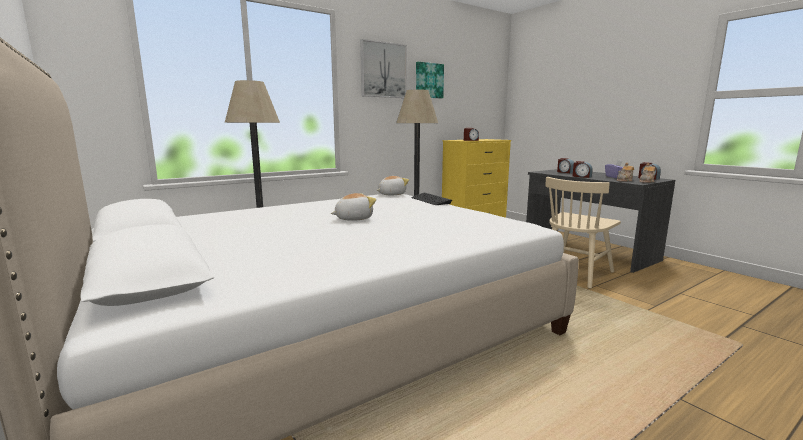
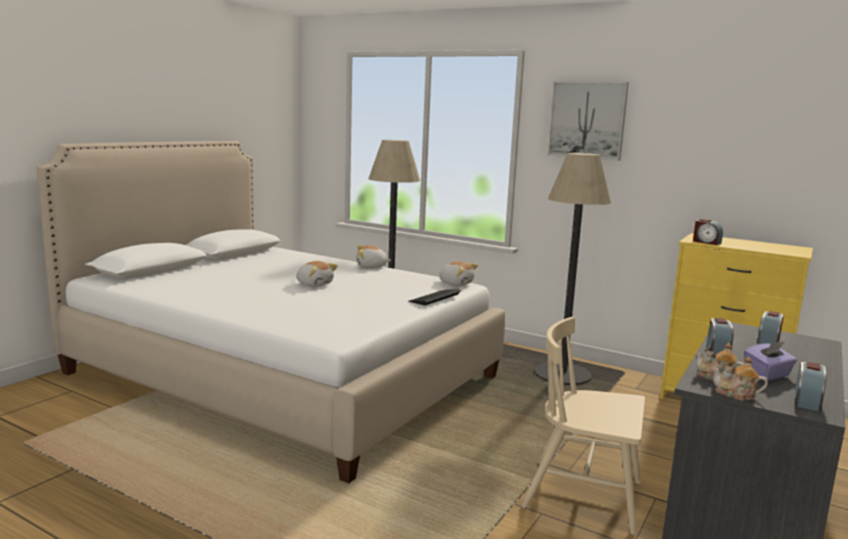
camera: 65 degrees right, 0 degrees up
picture [416,62,444,98] -> none
none -> plush toy [356,245,391,268]

